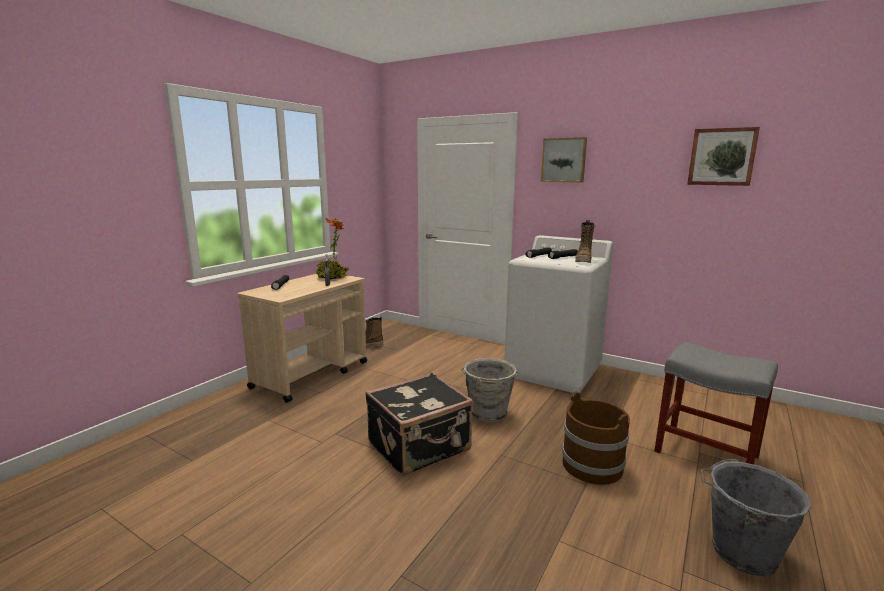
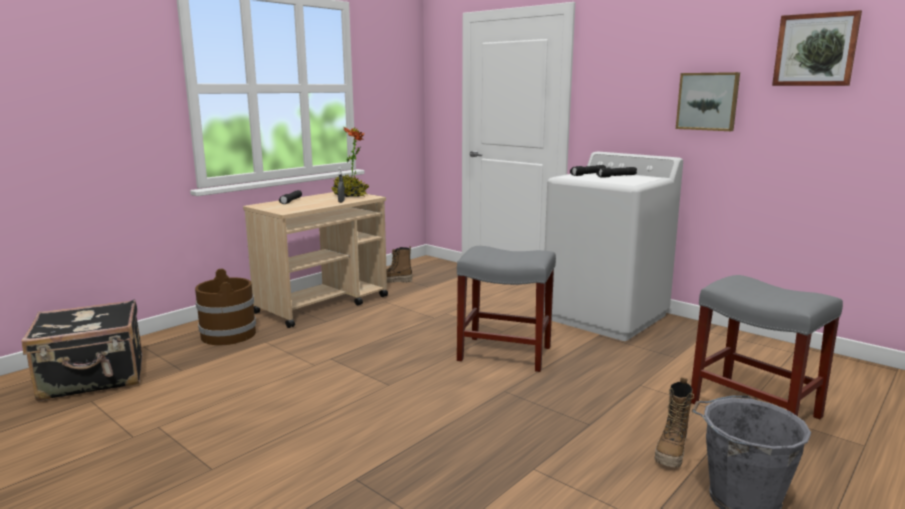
camera: 10 degrees right, 0 degrees up
black suitcase [365,373,473,476] -> black suitcase moved to [22,299,142,401]
grey bucket [461,358,519,423] -> grey stool [457,246,556,372]
picture [541,137,587,182] -> picture moved to [676,72,740,131]
brown bucket [562,391,630,485] -> brown bucket moved to [195,269,256,345]
boot [575,220,595,263] -> boot moved to [655,377,694,468]

